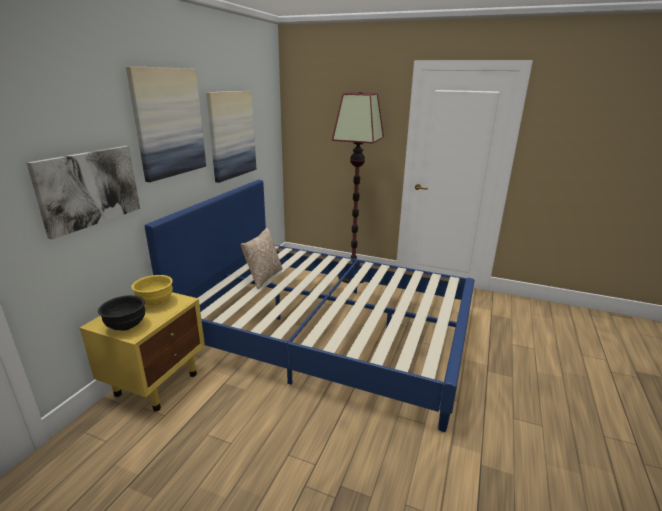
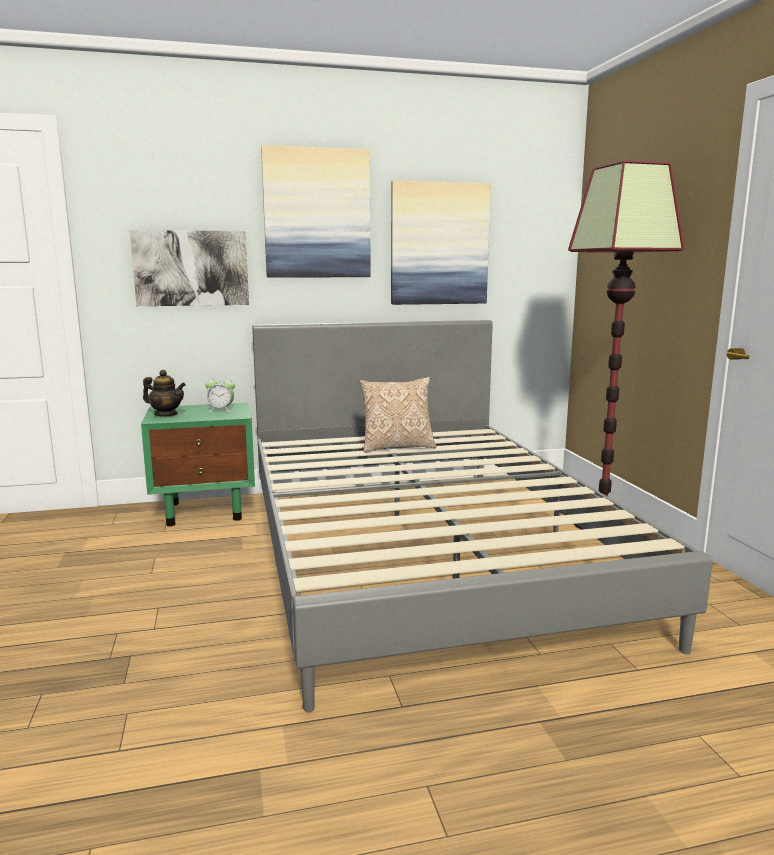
camera: 55 degrees right, 10 degrees down
yellow nightstand [80,292,205,411] -> green nightstand [141,403,255,526]
black bowl [98,295,145,331] -> teapot [143,370,186,416]
yellow bowl [131,275,173,306] -> alarm clock [206,375,235,412]
blue bed [145,180,475,432] -> grey bed [252,320,713,712]

